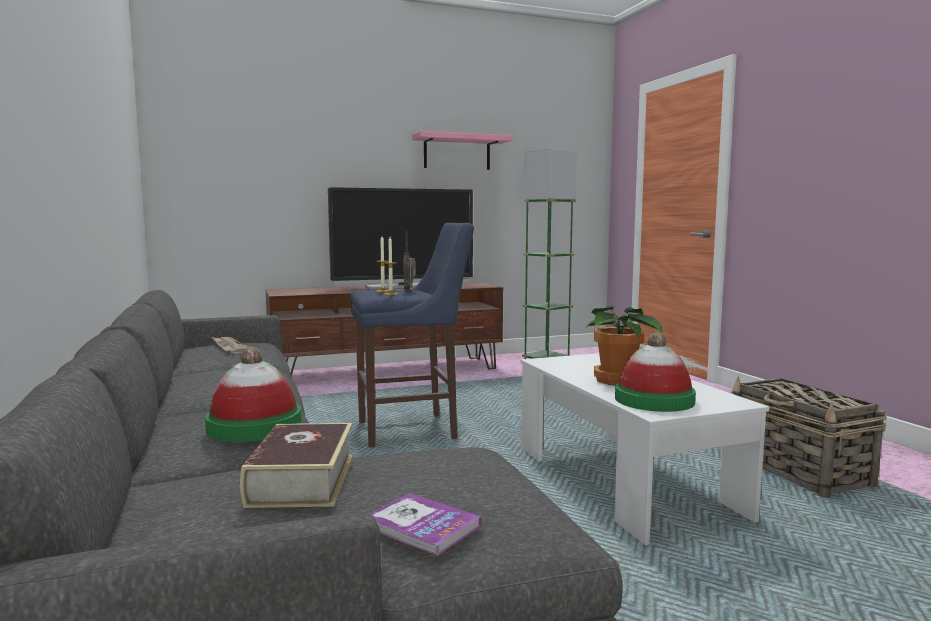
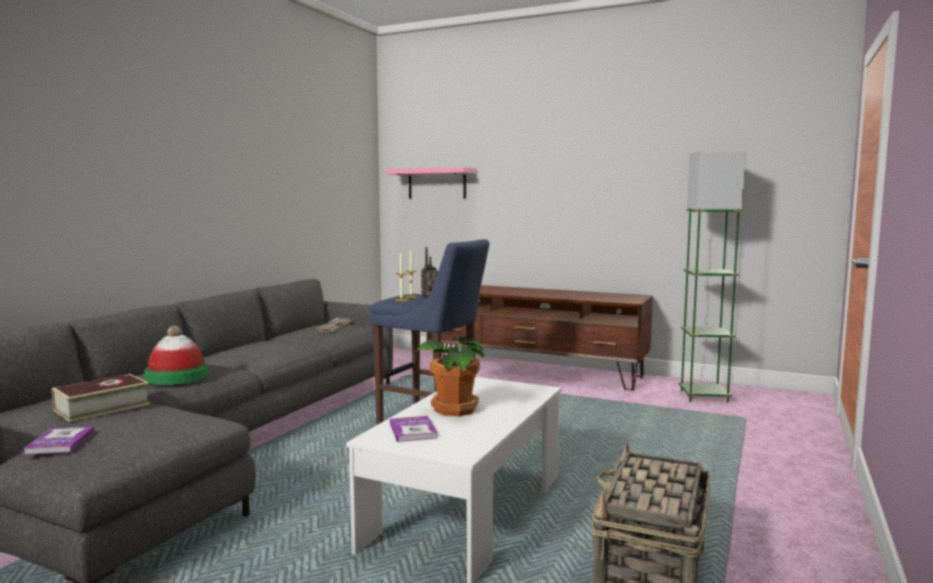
camera: 45 degrees right, 0 degrees up
television [328,187,473,289] -> none
pink shelf [412,131,512,170] -> pink shelf moved to [386,167,476,198]
hat [615,332,696,412] -> book [390,416,438,442]

